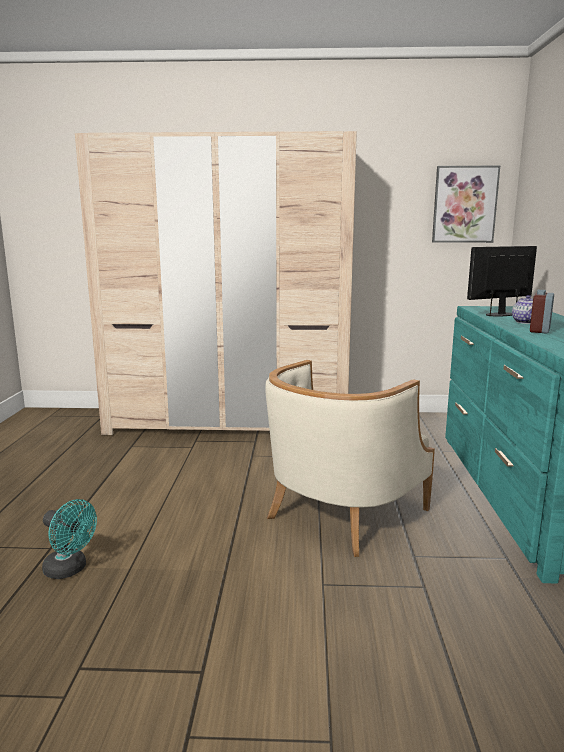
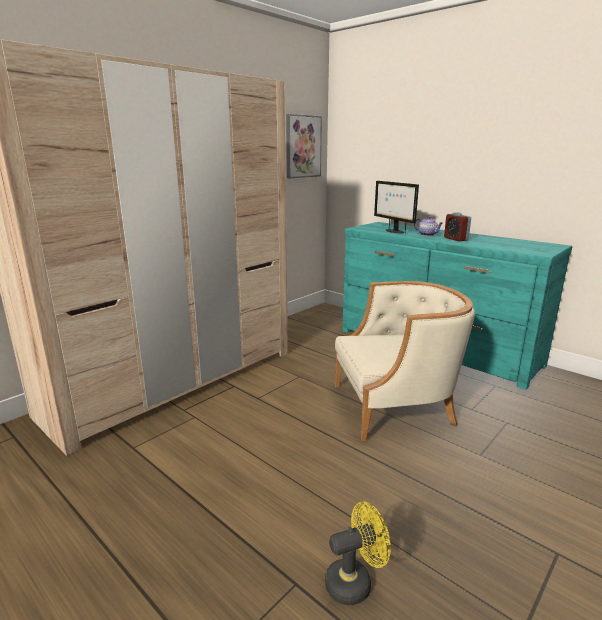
camera: 50 degrees left, 5 degrees up
turquoise fan [42,499,97,579] -> yellow fan [325,501,391,606]
beige armchair [266,360,435,557] -> beige armchair turned 90 degrees counterclockwise [335,281,475,442]
monitor [467,246,537,317] -> monitor turned 45 degrees counterclockwise [374,181,419,233]

